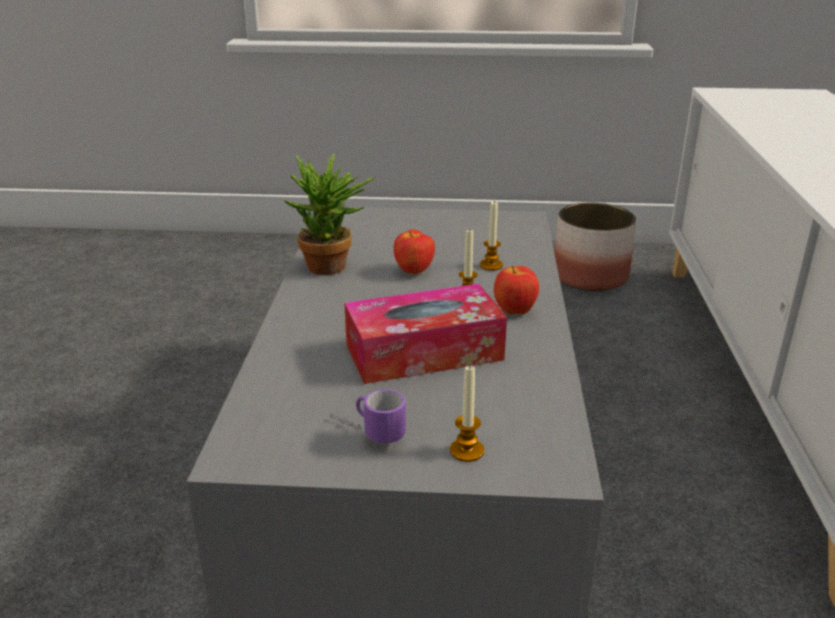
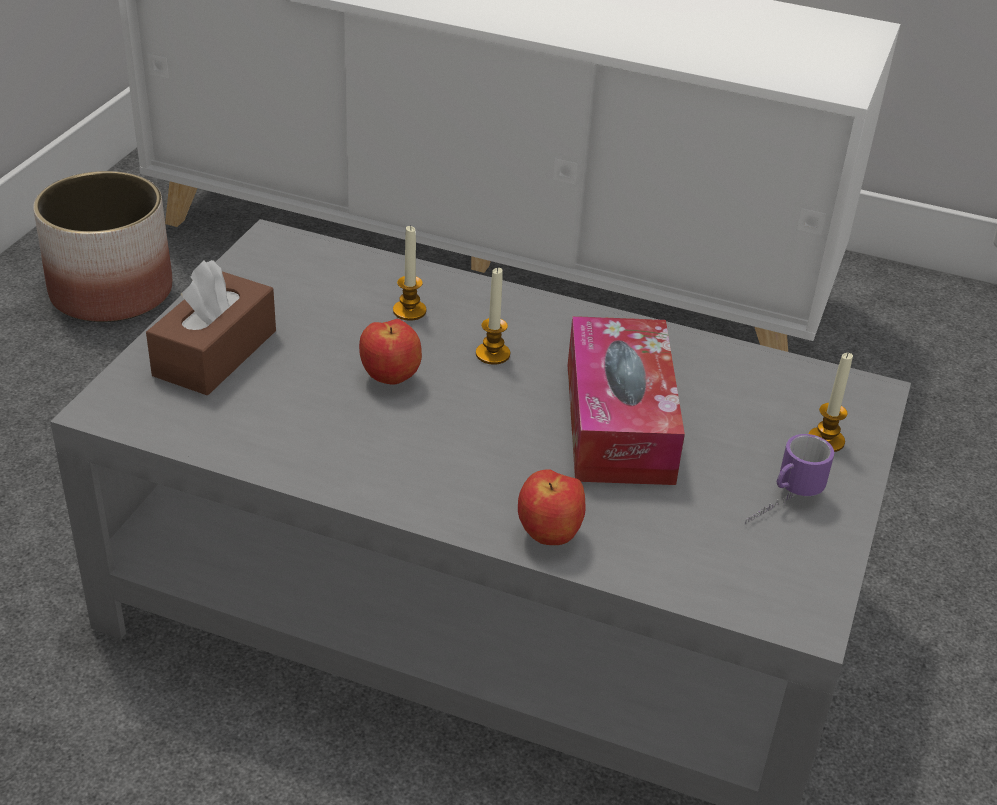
camera: 75 degrees left, 10 degrees up
potted plant [284,153,375,275] -> none
apple [494,266,539,314] -> apple moved to [518,469,586,545]
none -> brown tissue box [146,260,276,396]

